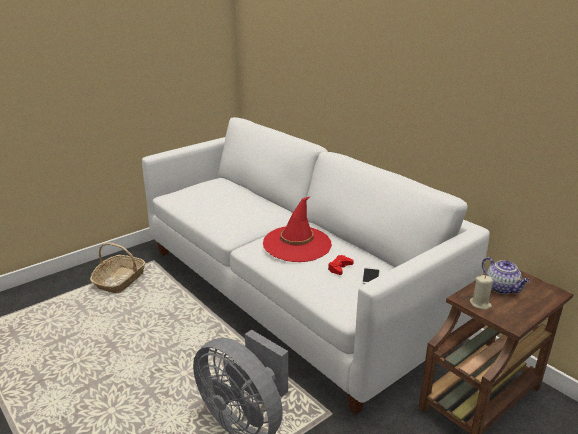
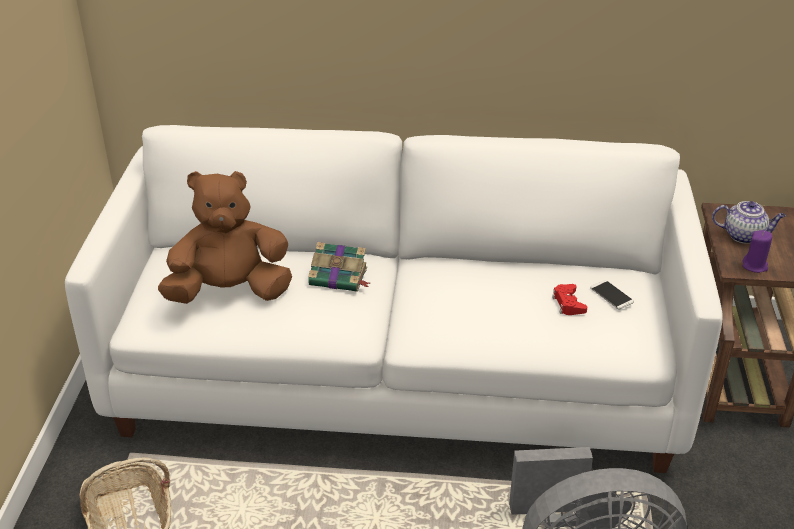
camera: 45 degrees left, 10 degrees up
red hat [263,196,332,262] -> none
beige candle [470,275,493,310] -> purple candle [743,230,772,273]
none -> brown plush toy [158,171,292,304]
none -> book [308,242,370,292]

